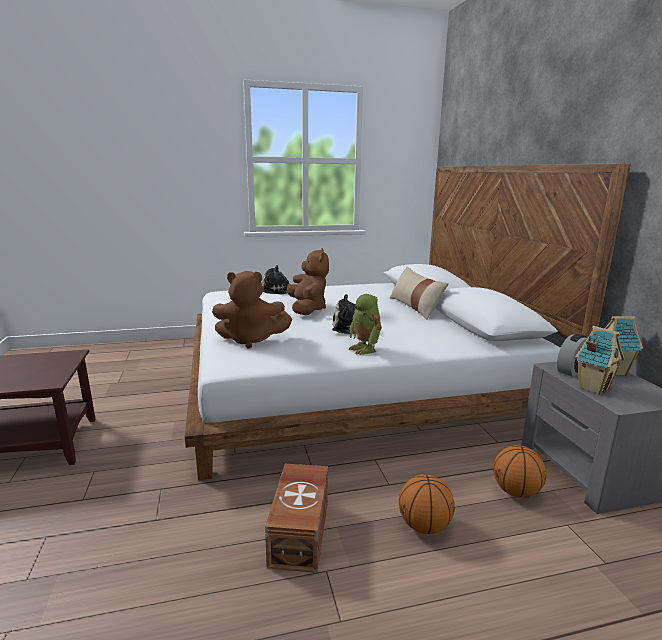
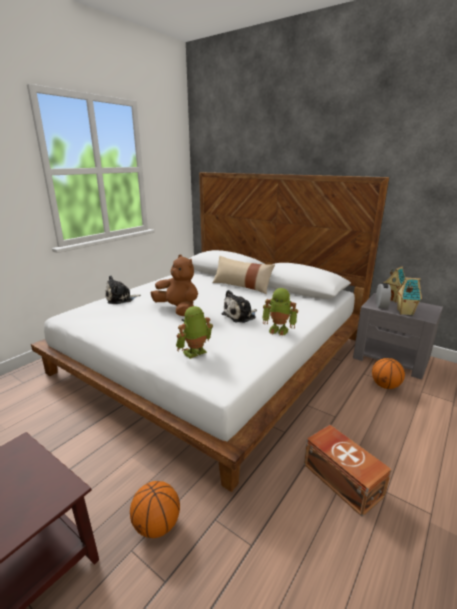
camera: 40 degrees left, 5 degrees up
brown plush toy [212,271,292,349] -> toy robot [176,306,213,359]
basketball [399,474,455,534] -> basketball moved to [130,481,180,538]

